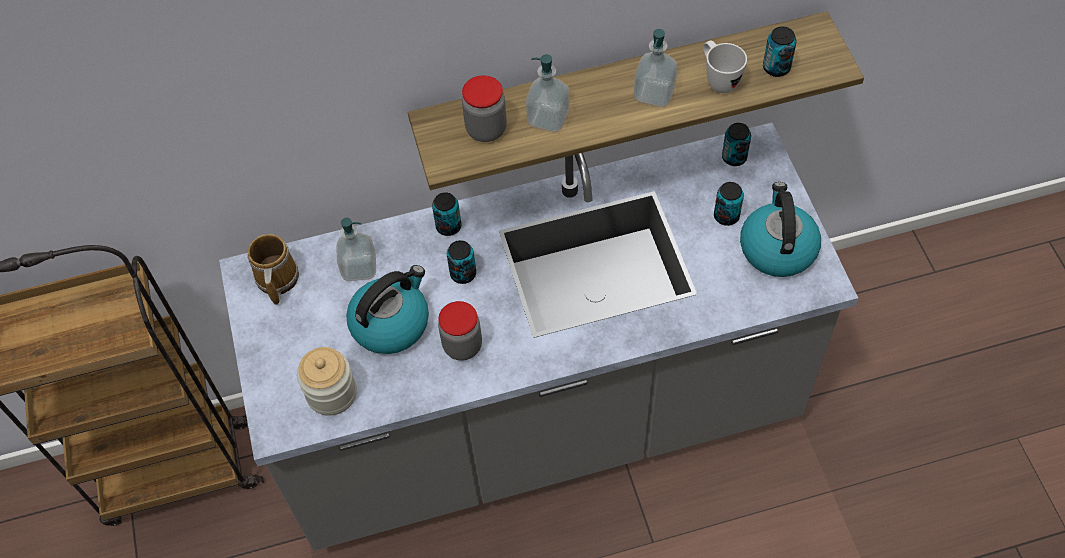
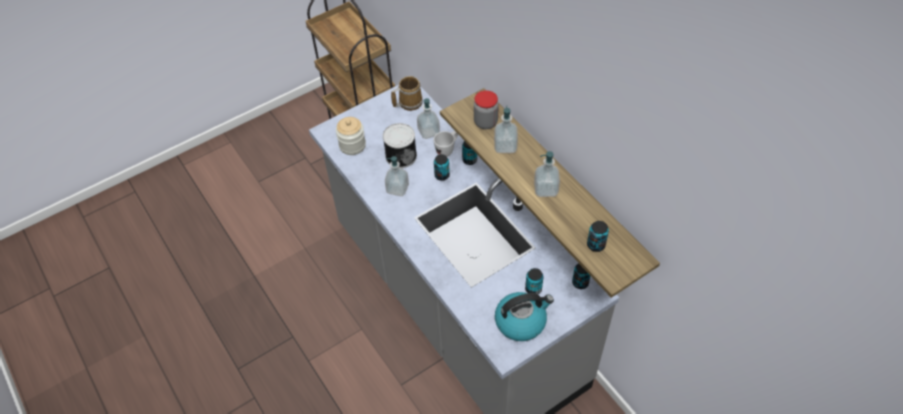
camera: 70 degrees right, 5 degrees down
kettle [346,265,429,354] -> can [383,123,417,168]
jar [438,301,482,361] -> soap dispenser [385,156,409,196]
white mug [703,41,747,93] -> white mug moved to [434,131,458,157]

